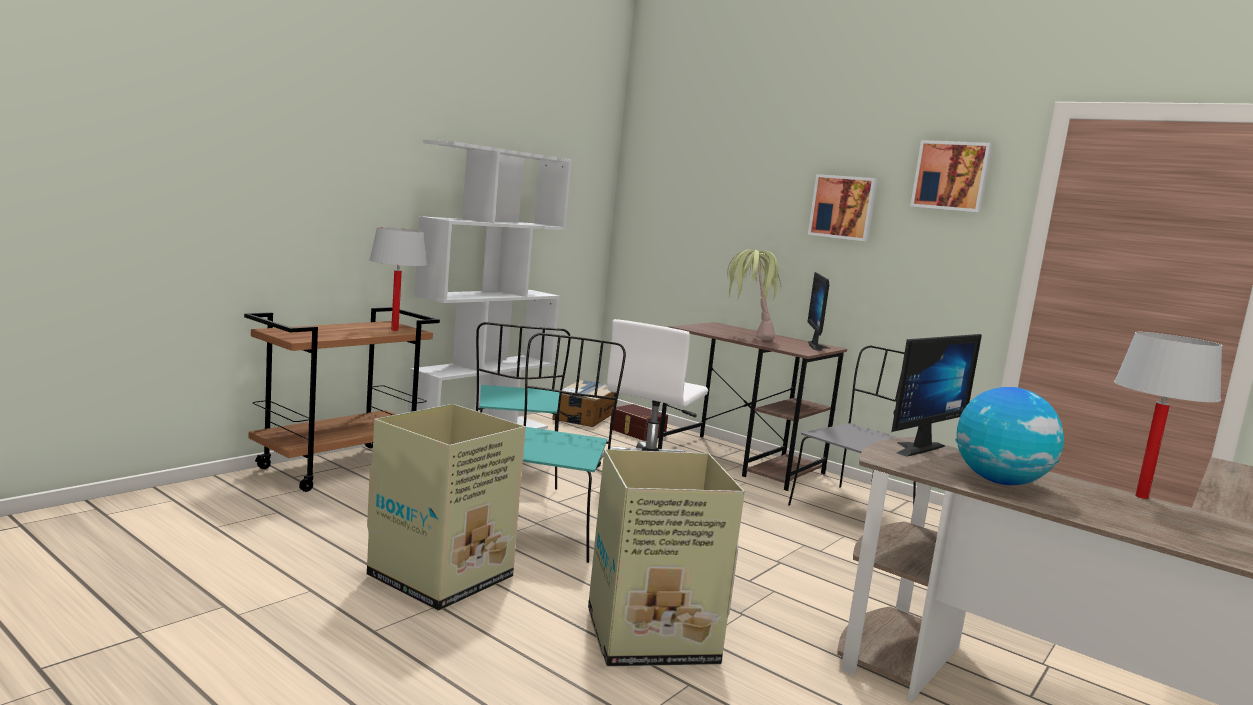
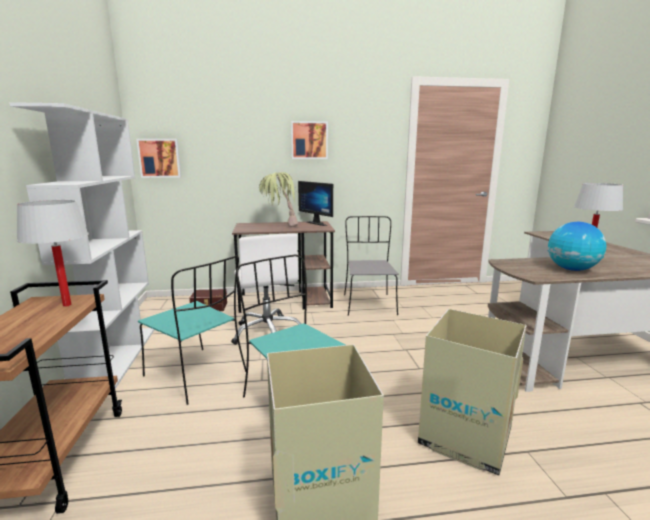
camera: 45 degrees left, 5 degrees up
cardboard box [552,380,616,427] -> none
monitor [891,334,982,457] -> none
picture [910,140,992,213] -> picture moved to [136,139,181,178]

